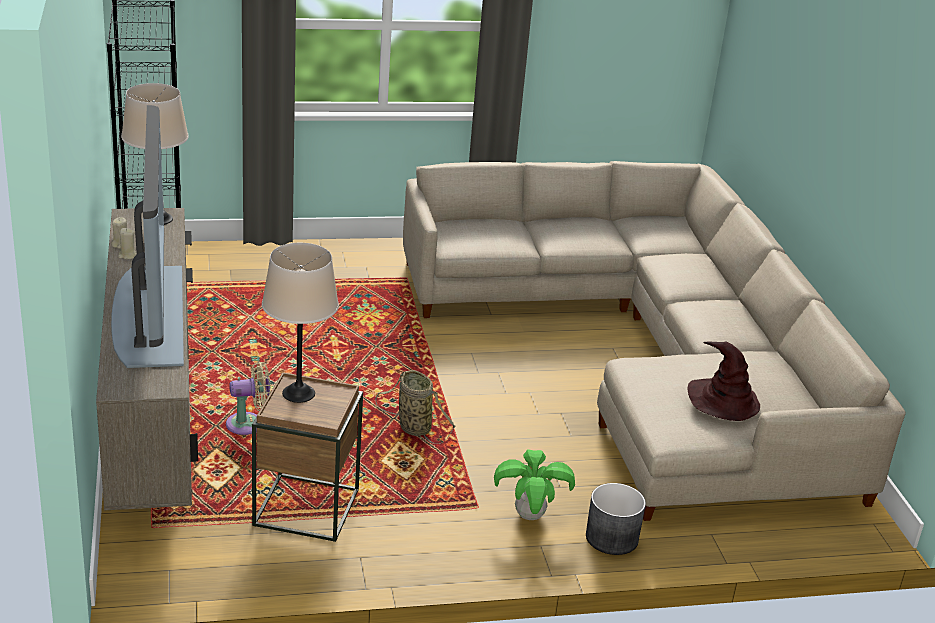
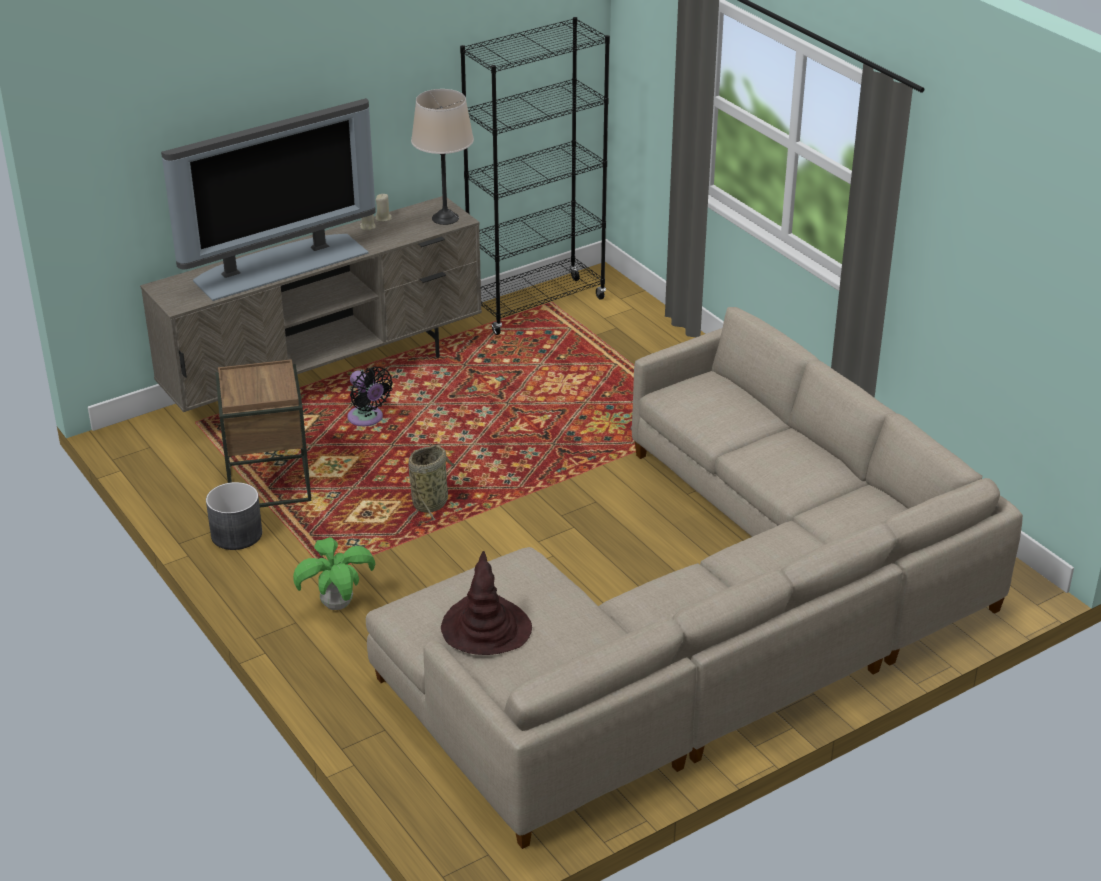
camera: 70 degrees right, 5 degrees up
beige fan [226,362,271,435] -> black fan [347,366,393,426]
beige table lamp [262,243,339,403] -> none
grey planter [586,483,646,555] -> grey planter moved to [206,482,262,550]

